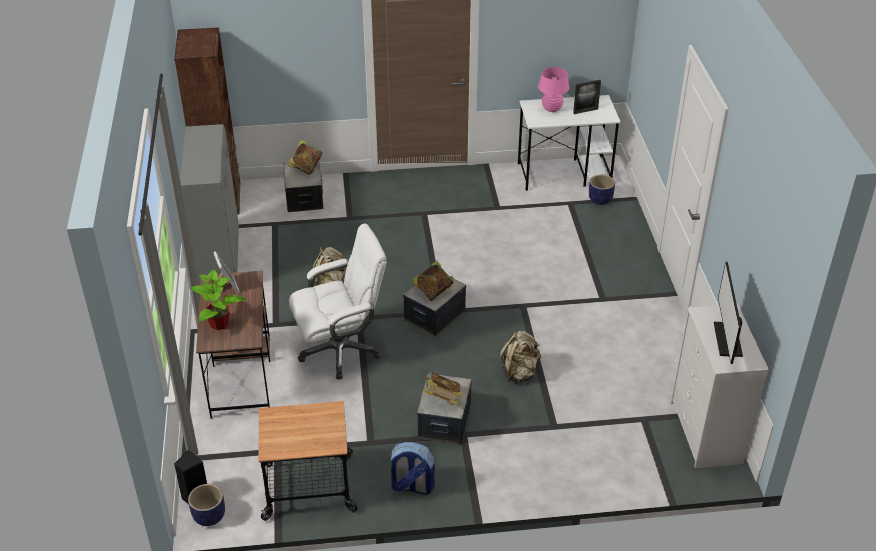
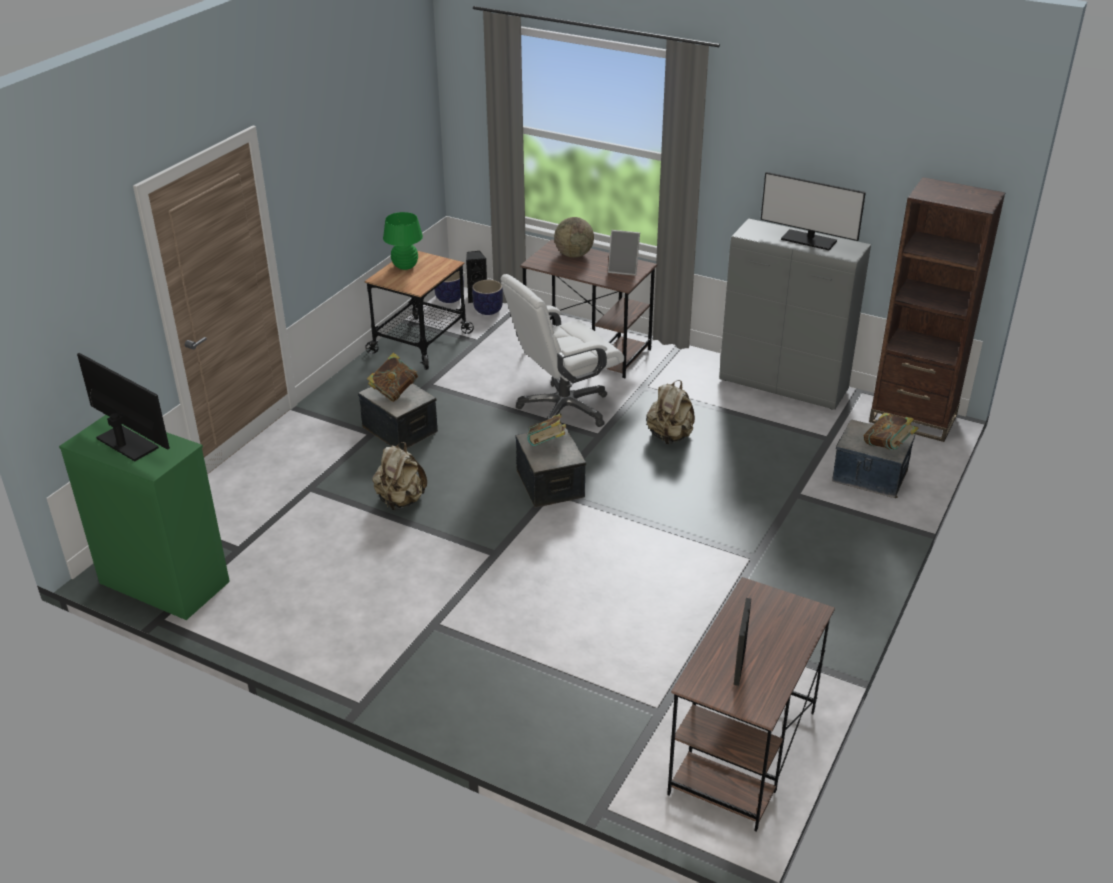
camera: 125 degrees right, 5 degrees down
potted plant [190,269,246,330] -> globe [554,217,594,258]
white office chair [288,223,387,380] -> white office chair turned 45 degrees clockwise [501,274,624,427]
backpack [389,442,435,495] -> none
white desk [518,95,621,191] -> brown desk [667,577,835,832]
pink table lamp [538,67,569,112] -> none
planter [589,175,615,205] -> planter moved to [472,280,503,315]
white dresser [671,304,769,468] -> green dresser [59,415,230,620]
none -> green table lamp [383,212,423,270]
none -> monitor [761,172,866,250]

